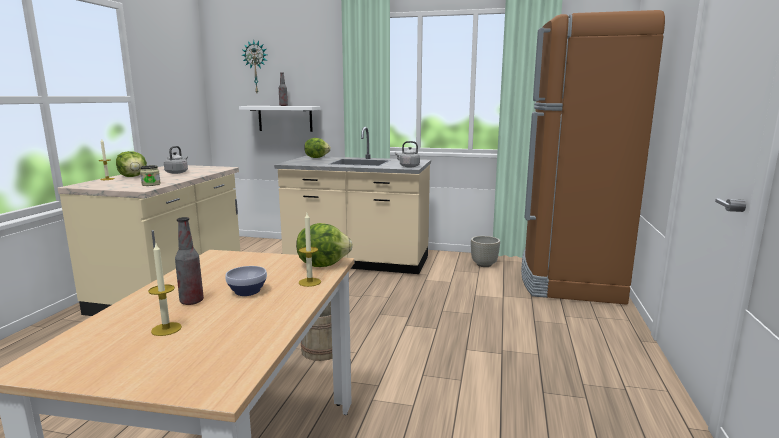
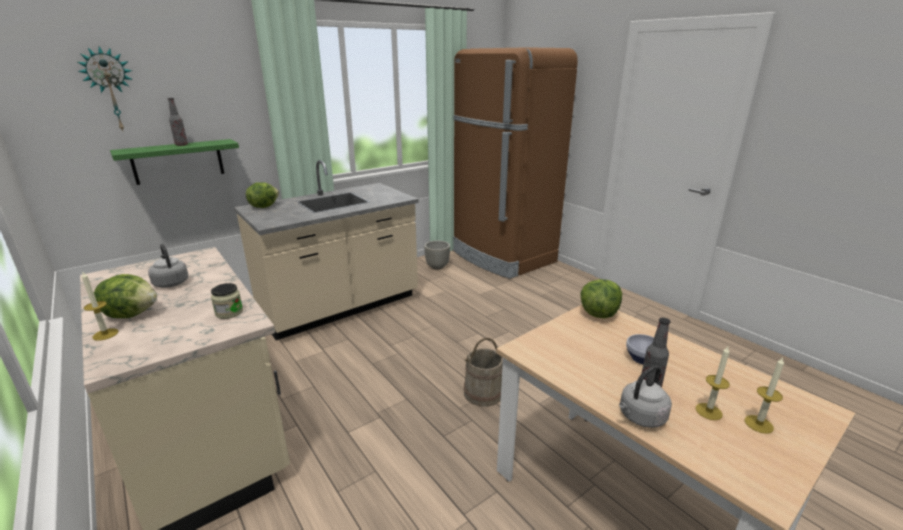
camera: 50 degrees left, 10 degrees up
white shelf [239,106,321,132] -> green shelf [110,139,239,185]
candle [299,213,321,287] -> candle moved to [744,357,784,434]
grey kettle [395,141,420,167] -> grey kettle moved to [619,365,672,428]

